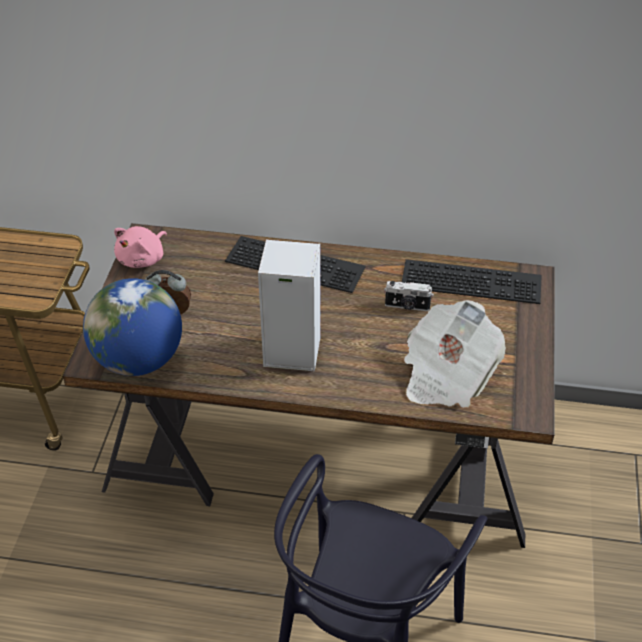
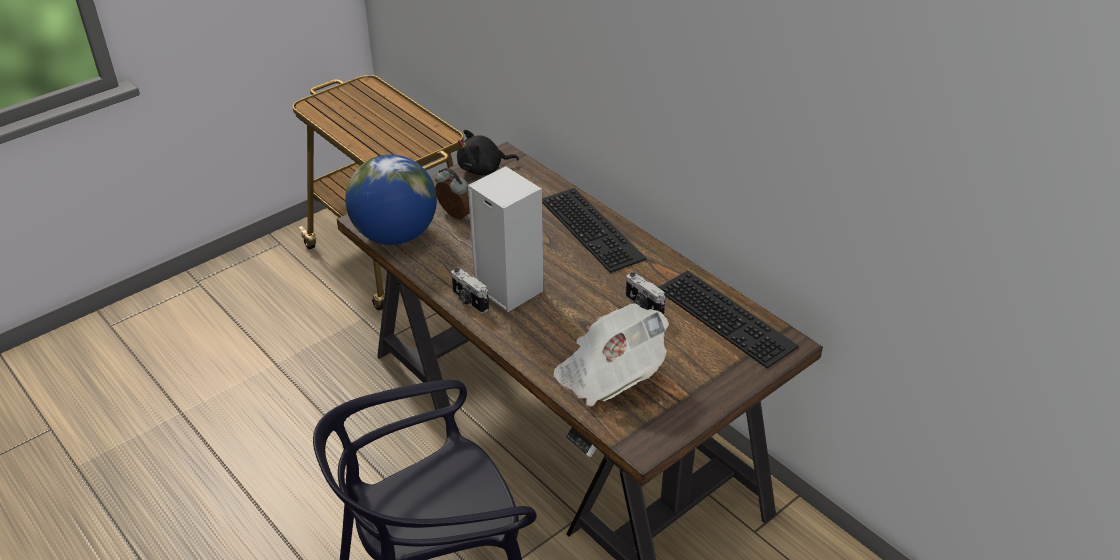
camera: 40 degrees right, 5 degrees down
pink plush toy [114,226,167,268] -> black plush toy [457,130,519,176]
none -> camera [451,267,489,314]

